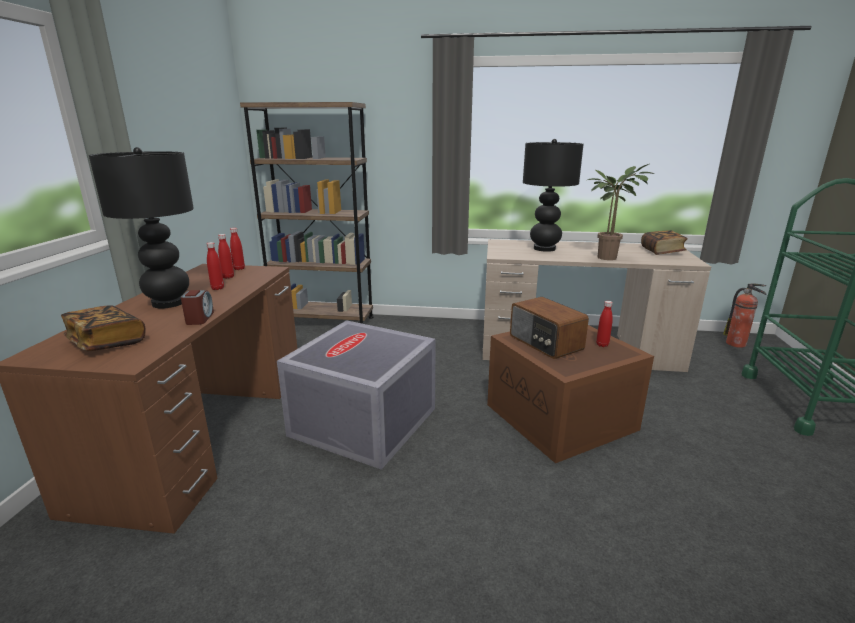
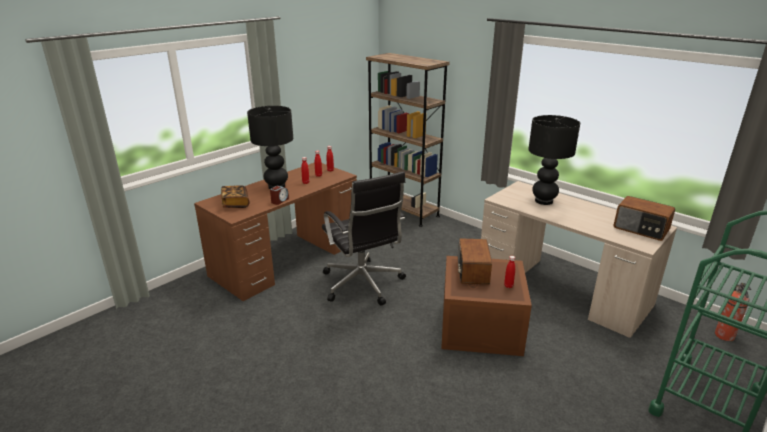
camera: 35 degrees right, 5 degrees up
grey storage box [277,320,436,470] -> black office chair [322,171,406,306]
potted plant [588,164,655,260] -> none
book [641,230,688,255] -> radio [614,196,675,241]

